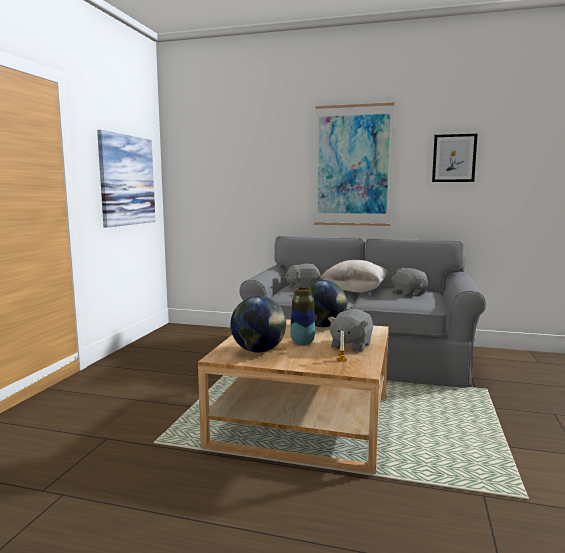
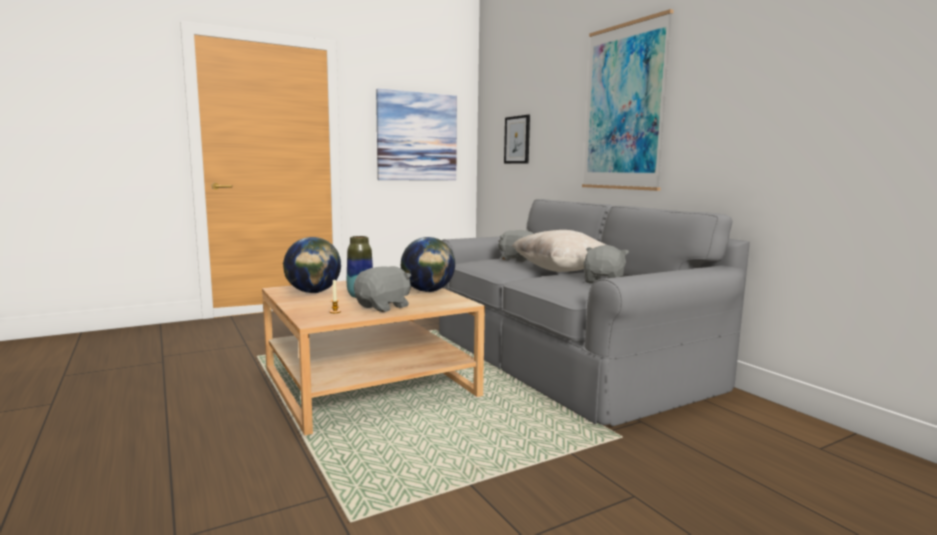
camera: 45 degrees right, 0 degrees up
grey plush toy [328,309,373,352] -> grey plush toy turned 150 degrees clockwise [354,266,411,312]
picture [432,134,478,182] -> picture moved to [504,115,530,164]

